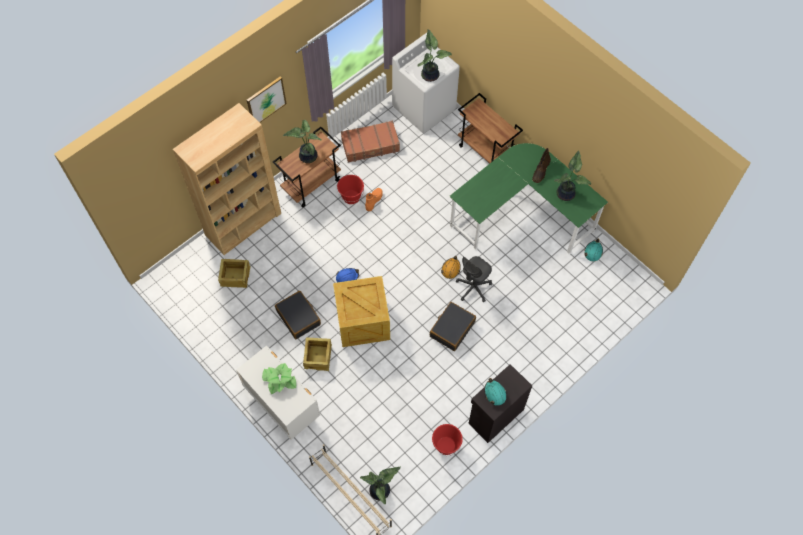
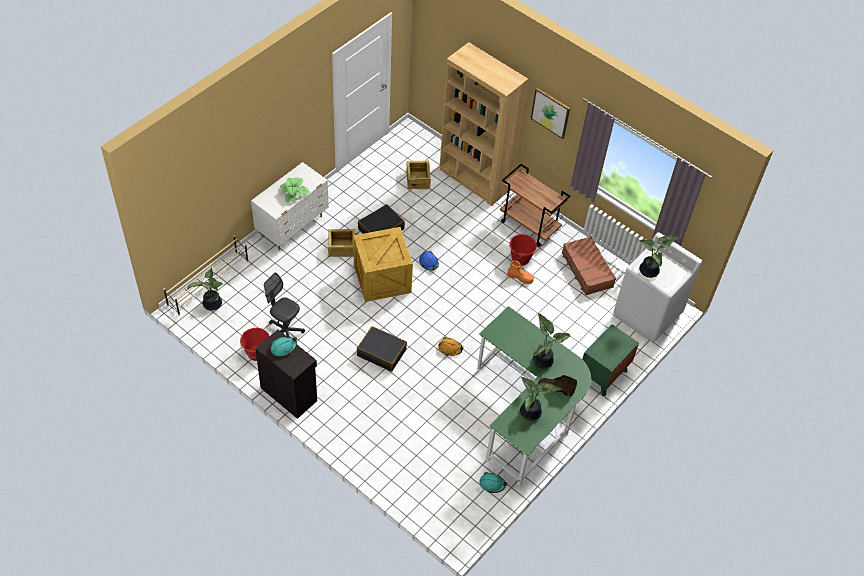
camera: 80 degrees right, 10 degrees down
potted plant [283,120,321,163] -> potted plant moved to [533,313,570,369]
grey office chair [456,256,492,302] -> grey office chair moved to [264,273,305,337]
brown cart [458,93,523,163] -> green nightstand [582,324,639,396]

